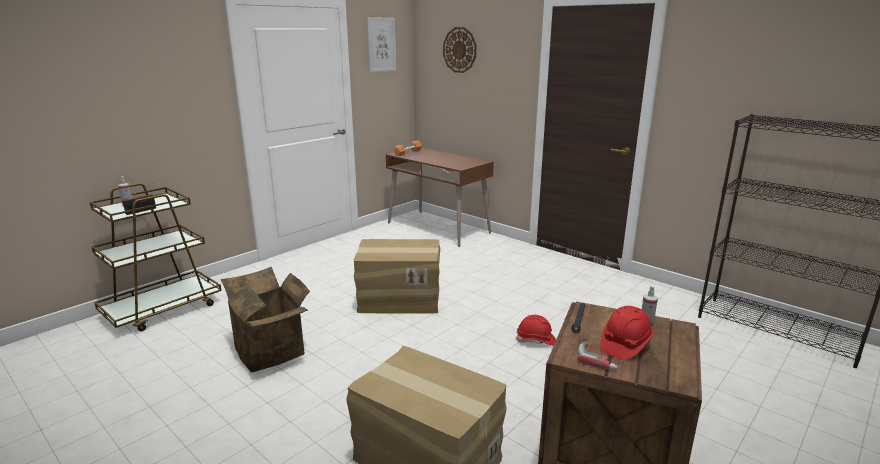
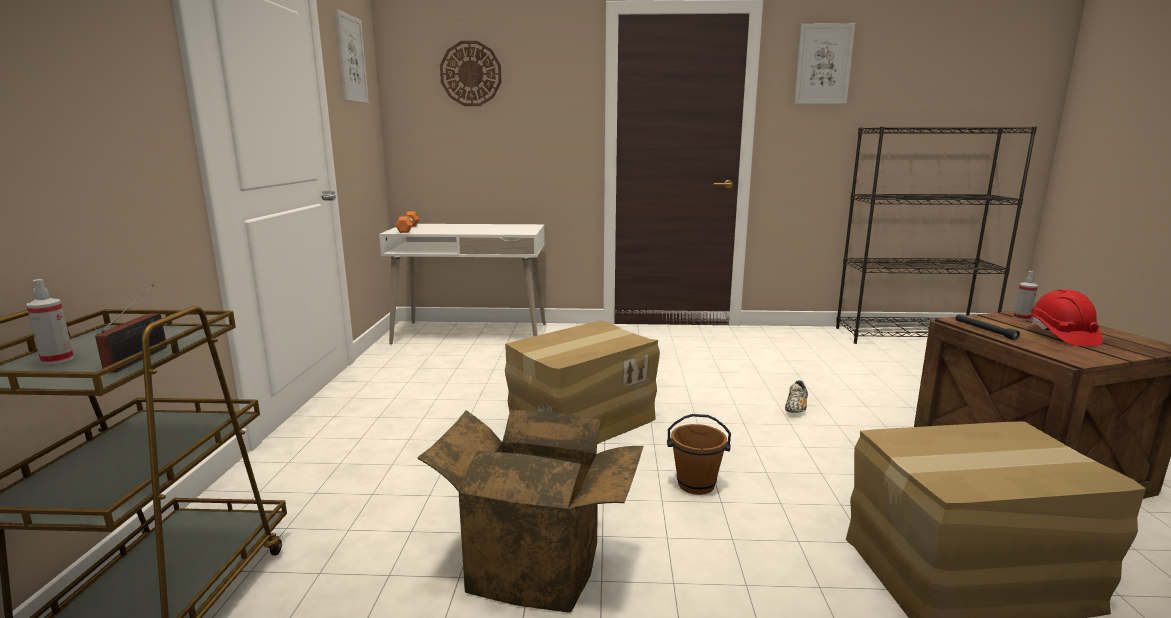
camera: 40 degrees left, 5 degrees down
brown desk [386,148,494,247] -> white desk [379,224,546,344]
red hard hat [516,315,556,346] -> shoe [785,380,808,413]
power drill [578,336,618,370] -> none
none -> brown bucket [667,414,731,495]
none -> picture [794,23,855,104]

